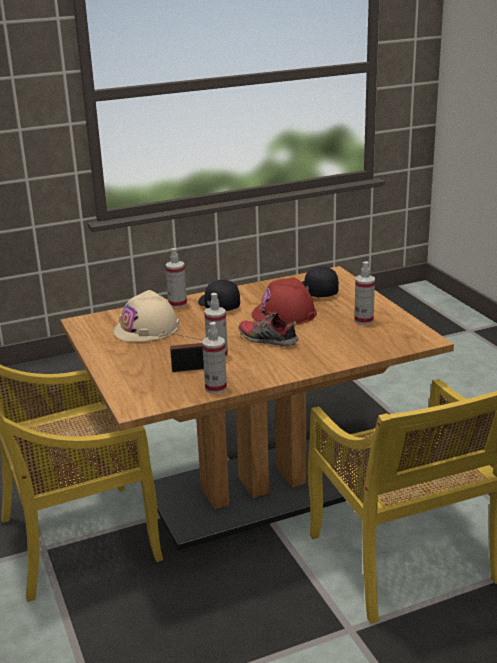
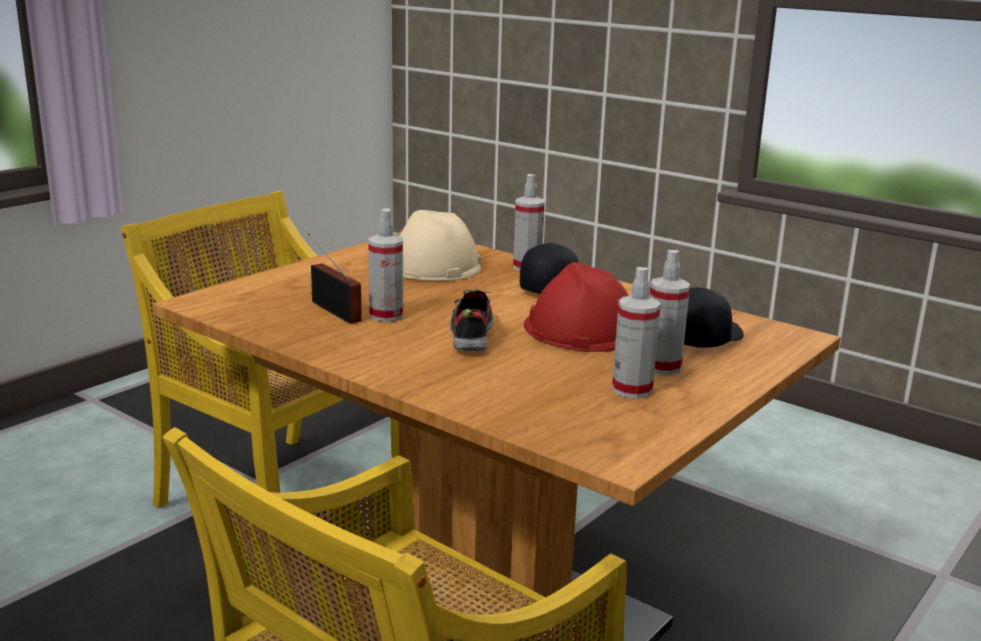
camera: 60 degrees right, 5 degrees down
spray bottle [202,322,227,394] -> spray bottle moved to [650,250,690,375]

